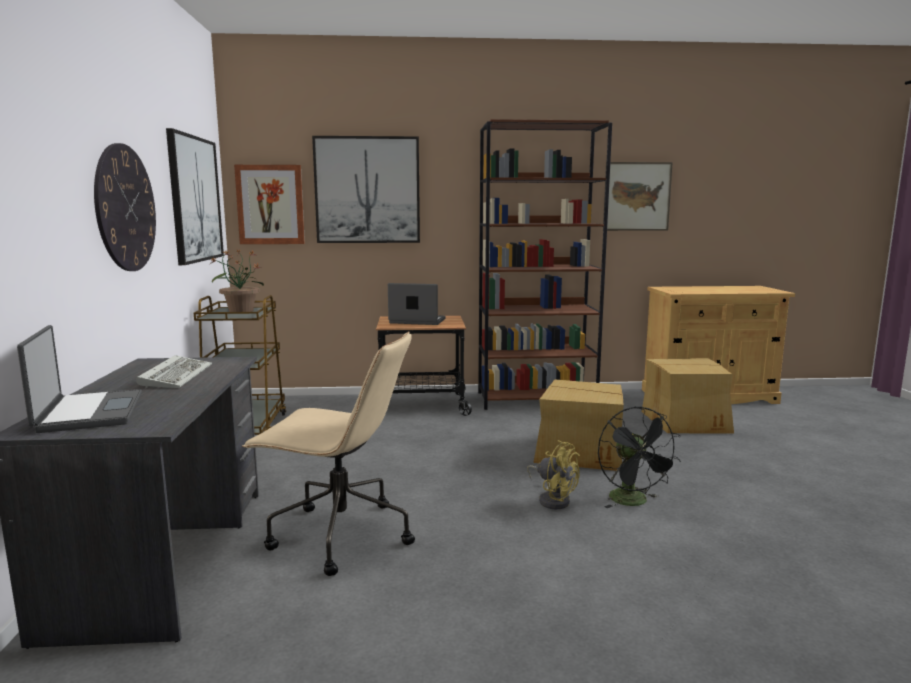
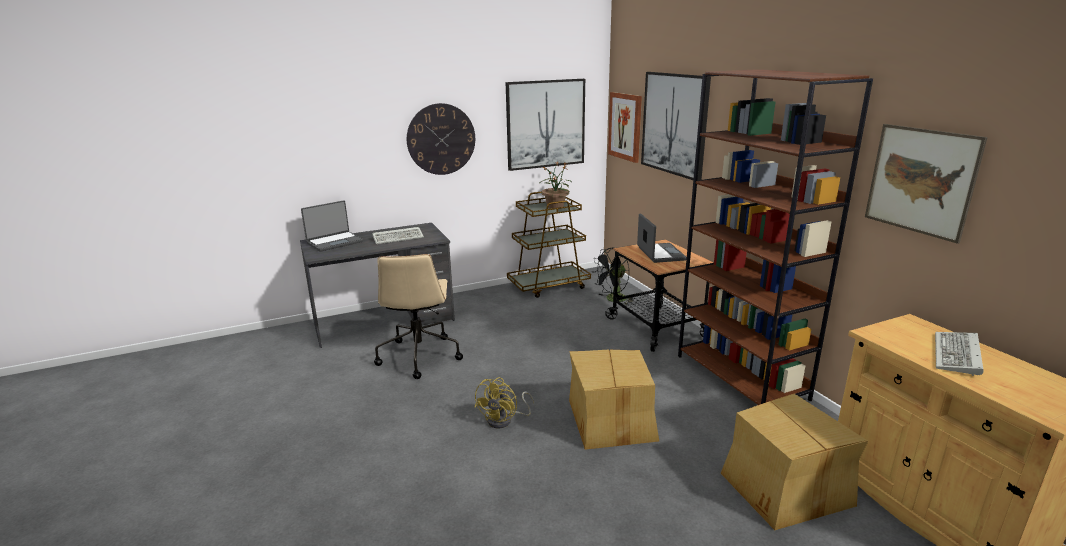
camera: 70 degrees right, 10 degrees up
black fan [598,406,681,508] -> black fan moved to [594,248,633,303]
none -> keyboard [935,332,983,376]

